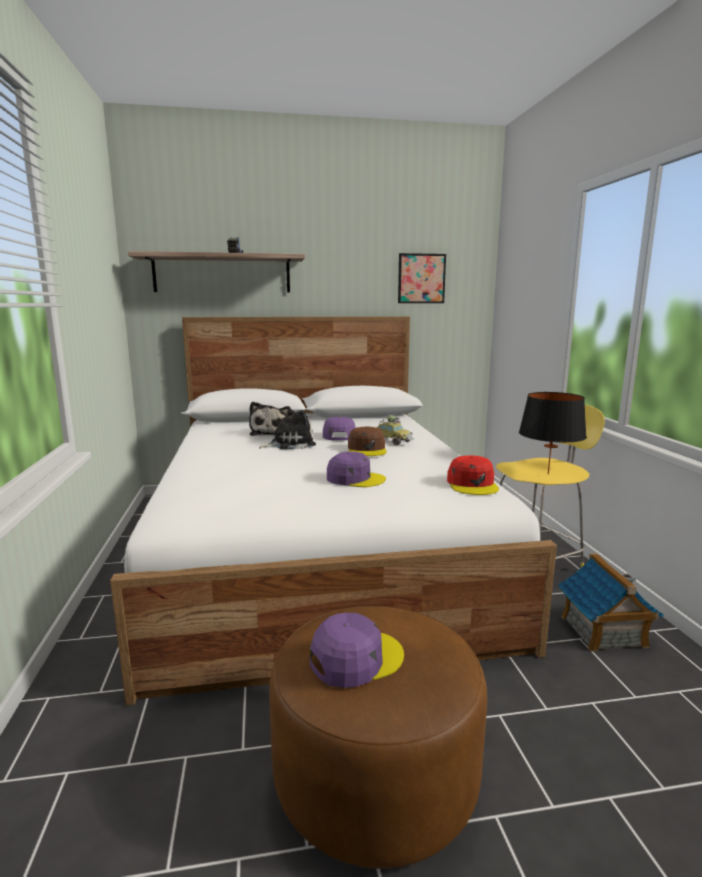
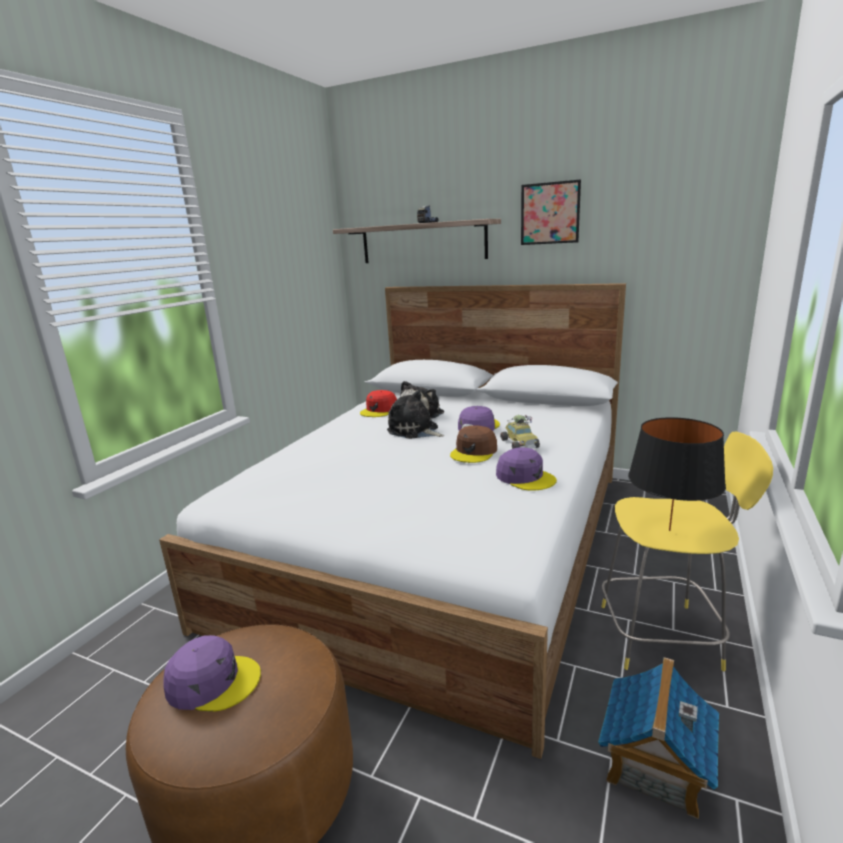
camera: 35 degrees right, 5 degrees up
plush toy [259,409,316,449] -> plush toy turned 150 degrees counterclockwise [387,390,444,439]
purple cap [327,451,386,487] -> purple cap moved to [496,447,557,491]
picture [398,253,446,303] -> picture moved to [521,179,581,245]
red cap [447,455,499,495] -> red cap moved to [360,390,397,417]

